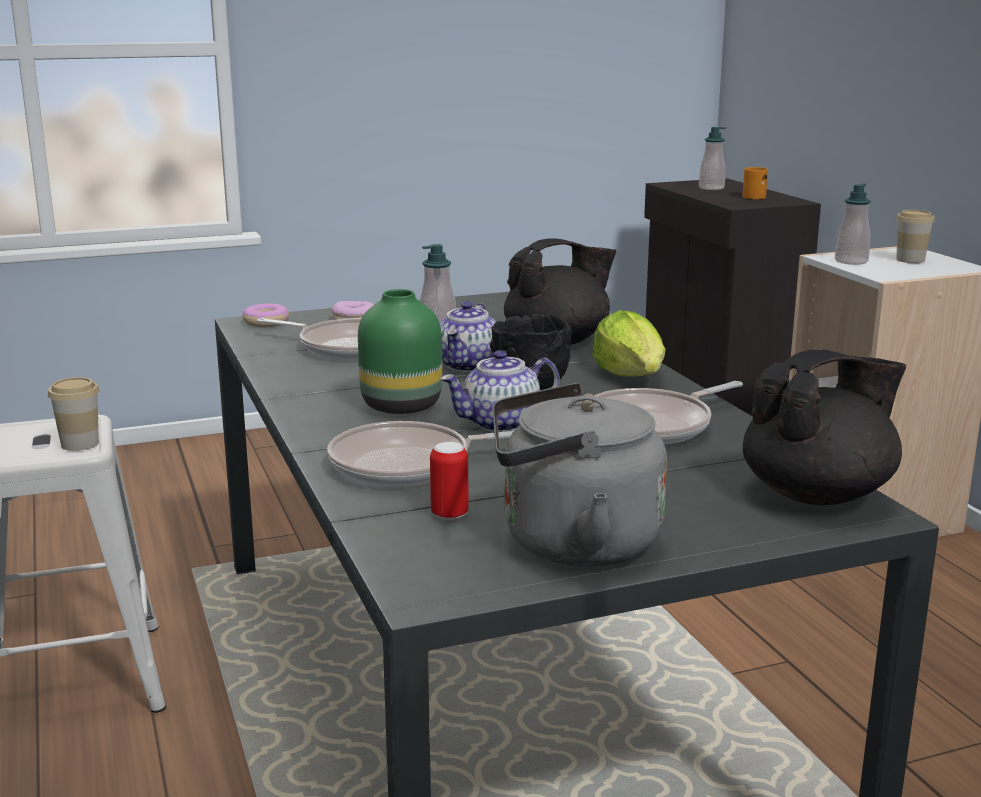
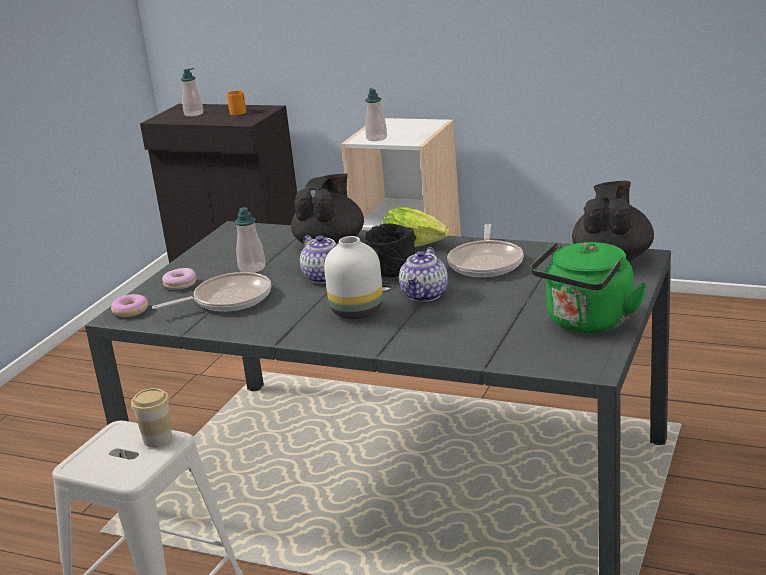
camera: 45 degrees left, 5 degrees up
frying pan [328,421,513,486] -> none
green vase [358,289,442,414] -> white vase [324,236,383,319]
can [430,442,469,520] -> none
grey kettle [492,383,667,566] -> green kettle [530,242,647,333]
cup [896,210,935,263] -> none

